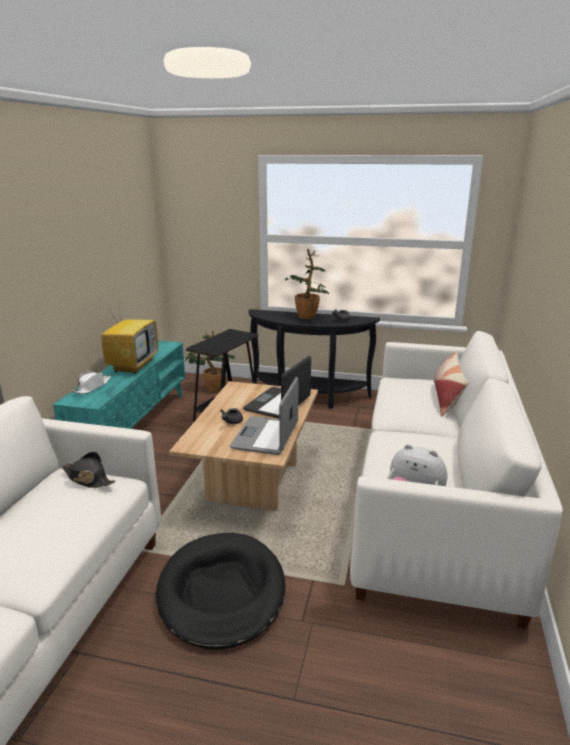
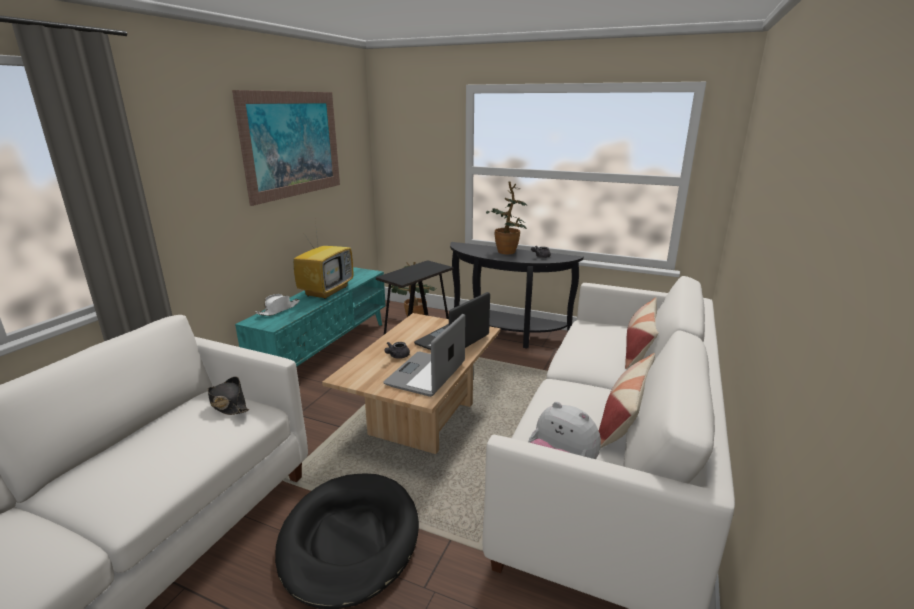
camera: 10 degrees right, 0 degrees up
none -> picture [232,90,340,206]
none -> pillow [599,353,655,449]

